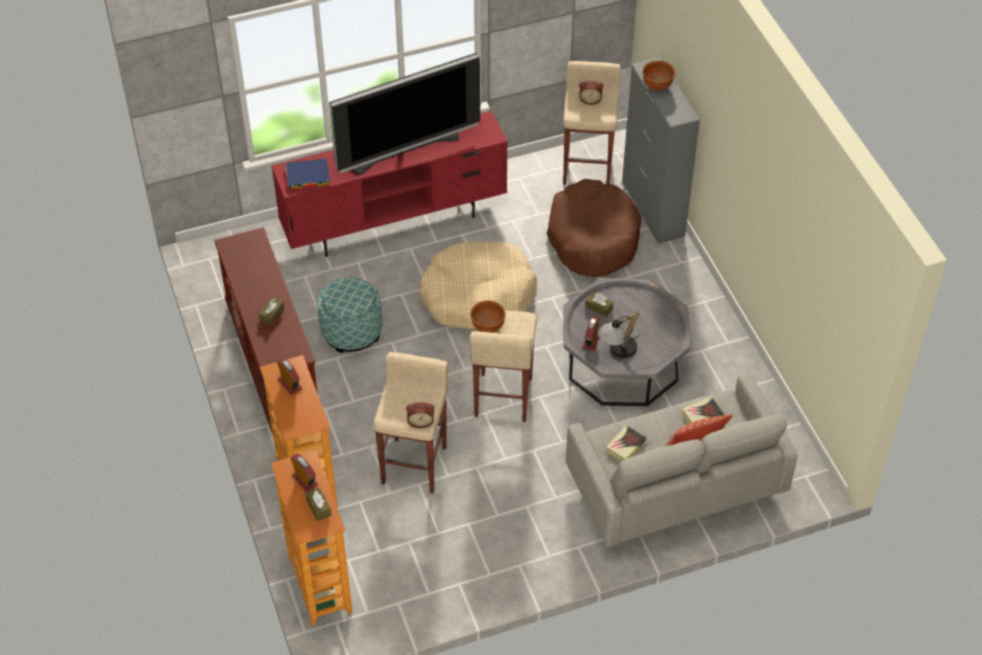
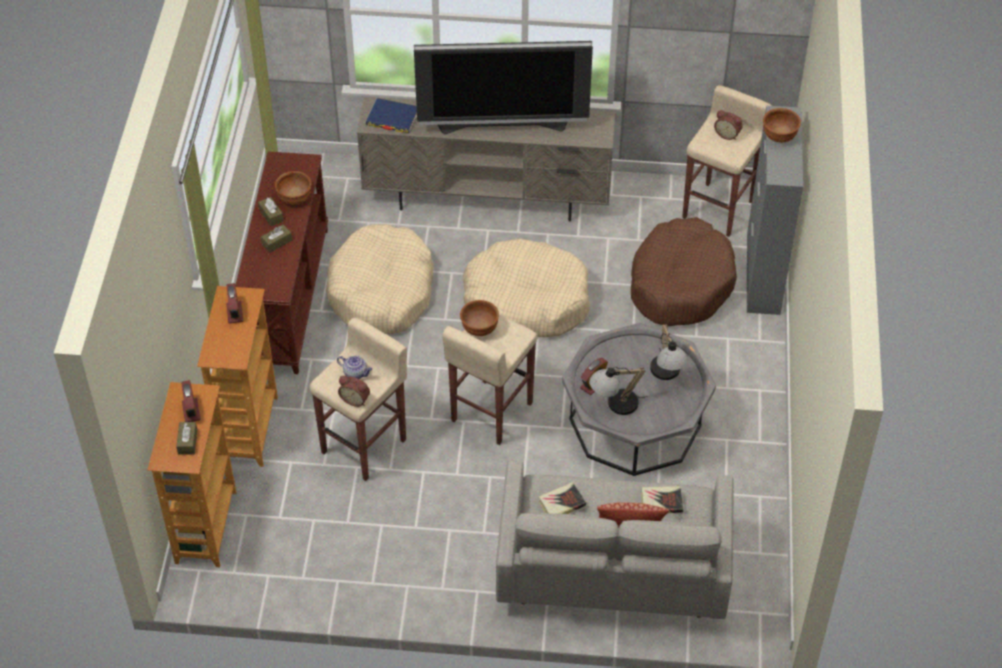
camera: 25 degrees right, 0 degrees up
red tv stand [271,111,508,257] -> beige tv stand [357,97,615,221]
ottoman [317,277,382,353] -> beige dog bed [326,224,434,335]
brown tissue box [585,292,613,317] -> brown tissue box moved to [258,197,284,226]
none -> brown bowl [275,171,312,205]
none -> teapot [337,356,372,379]
none -> table lamp [650,324,688,380]

